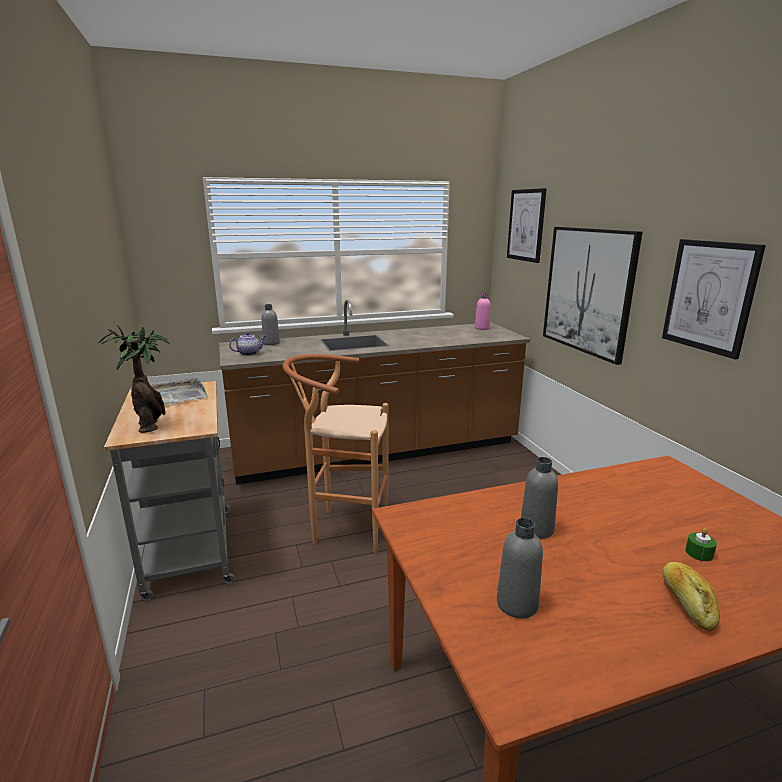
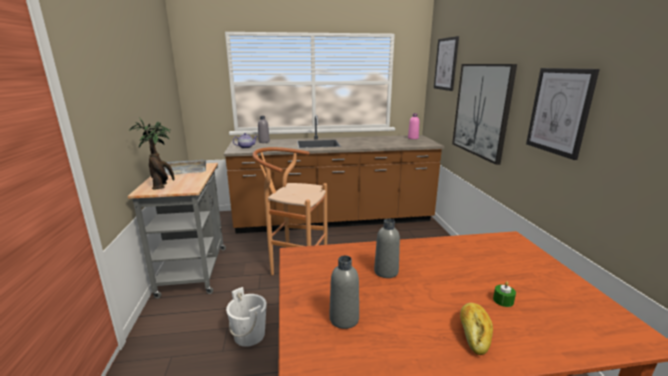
camera: 10 degrees right, 0 degrees up
none -> white bucket [226,287,267,347]

